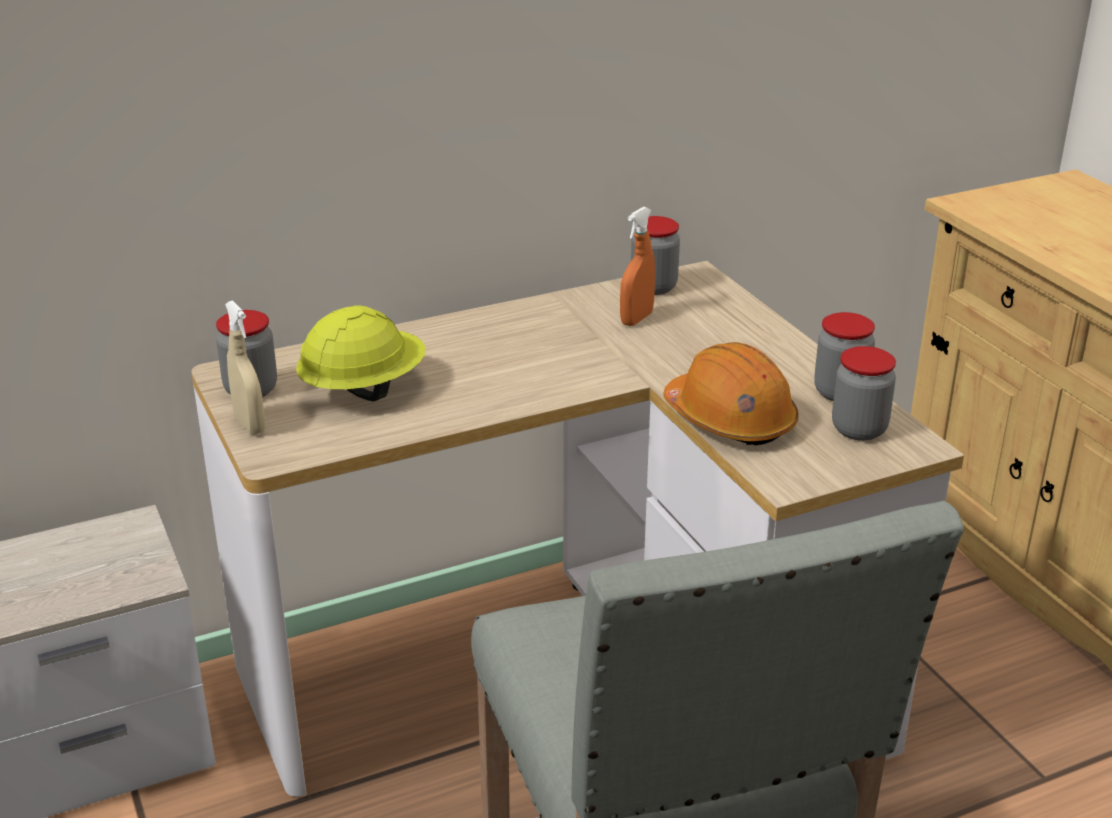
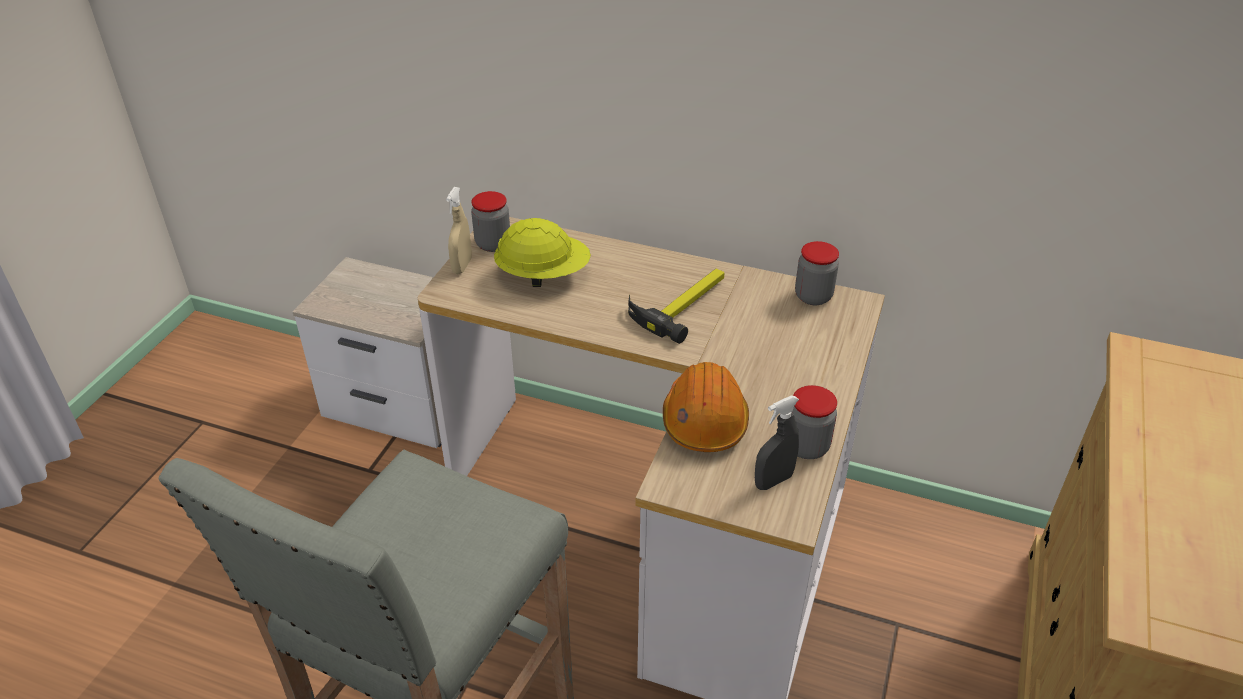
camera: 45 degrees right, 10 degrees up
orange spray bottle [620,207,655,326] -> none
jar [832,346,896,441] -> grey spray bottle [755,396,799,490]
none -> hammer [628,268,725,344]

